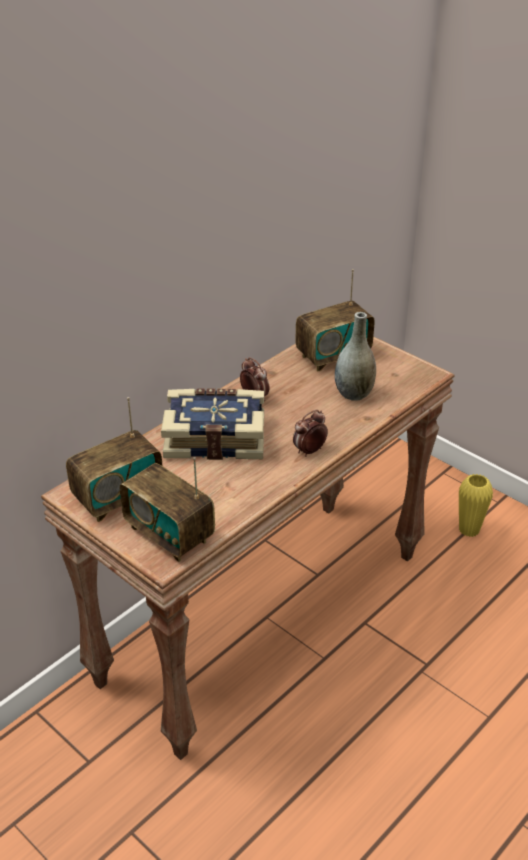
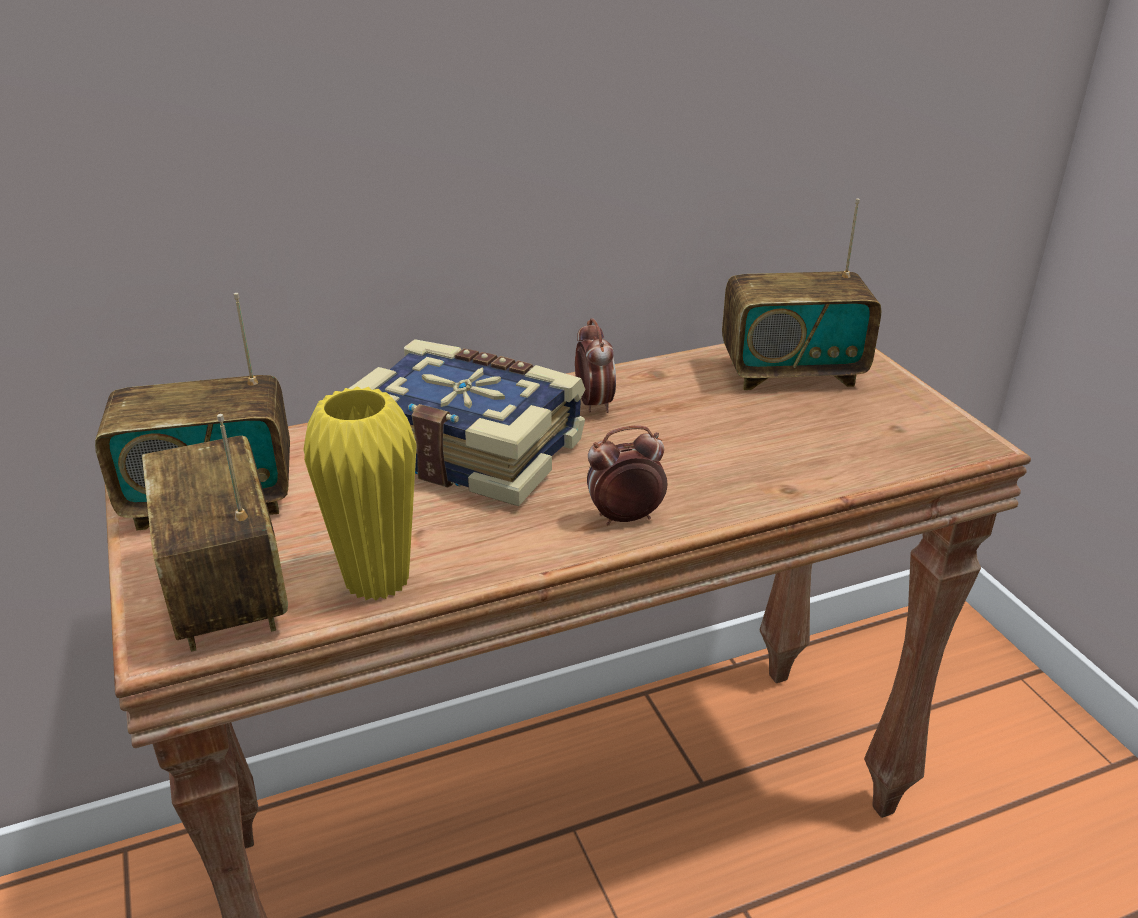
camera: 25 degrees right, 5 degrees down
grey vase [335,312,376,401] -> none
yellow vase [459,474,493,537] -> yellow vase moved to [303,387,417,601]

